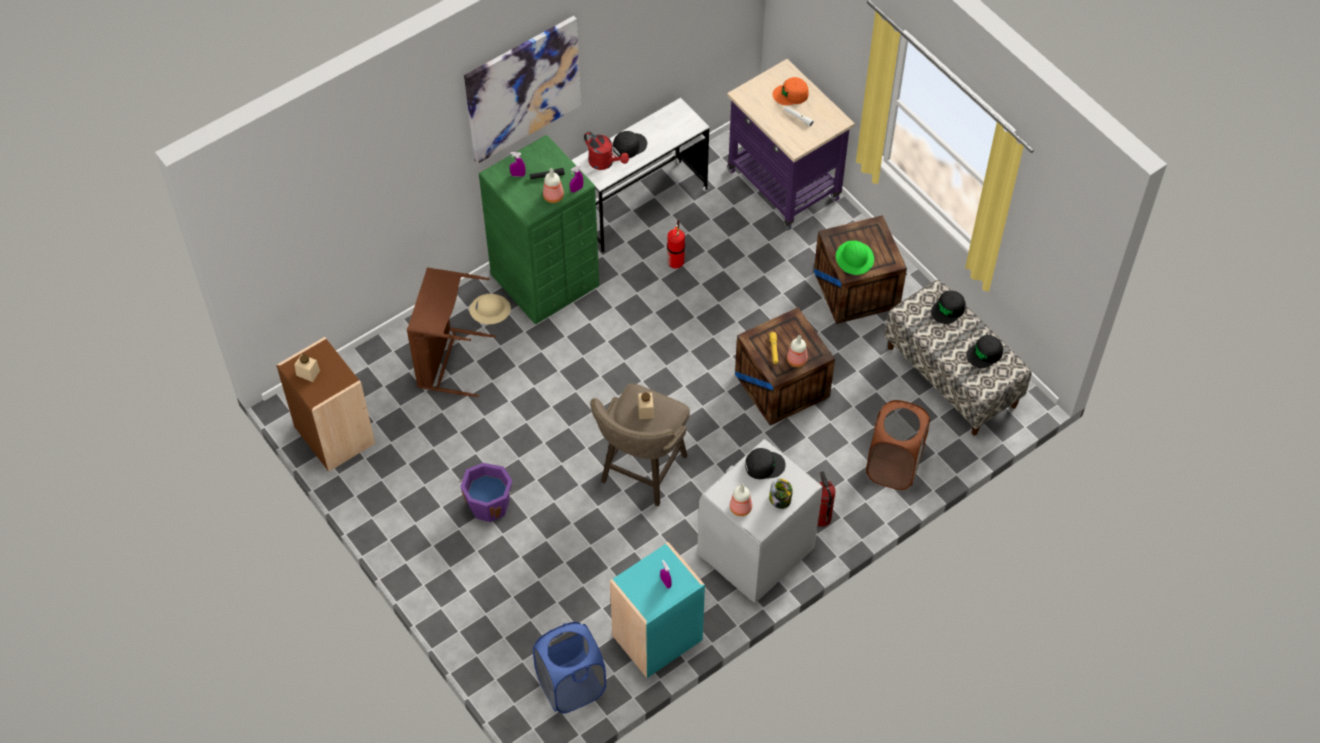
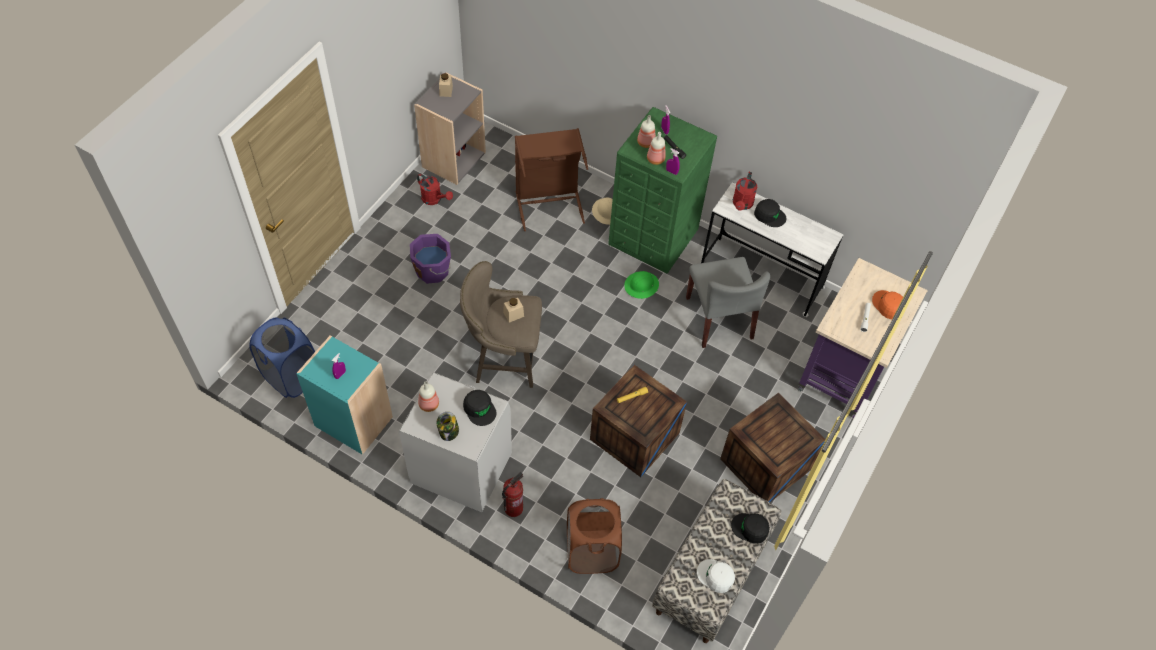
camera: 65 degrees right, 0 degrees up
brown bookcase [276,337,375,472] -> grey bookcase [414,72,486,185]
picture [464,16,581,164] -> none
fire extinguisher [667,220,685,269] -> grey chair [686,257,770,348]
bottle [787,335,808,367] -> bottle moved to [637,115,656,148]
green hard hat [836,241,874,275] -> green hard hat moved to [624,271,659,299]
black cap [966,335,1003,368] -> white cap [697,559,735,593]
none -> red watering can [417,174,453,205]

